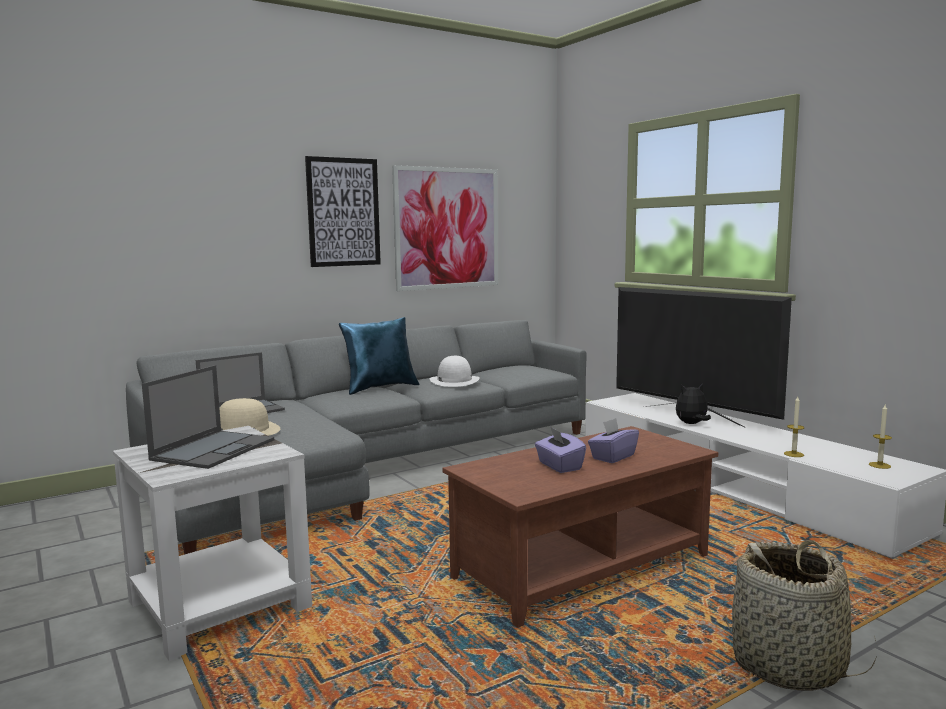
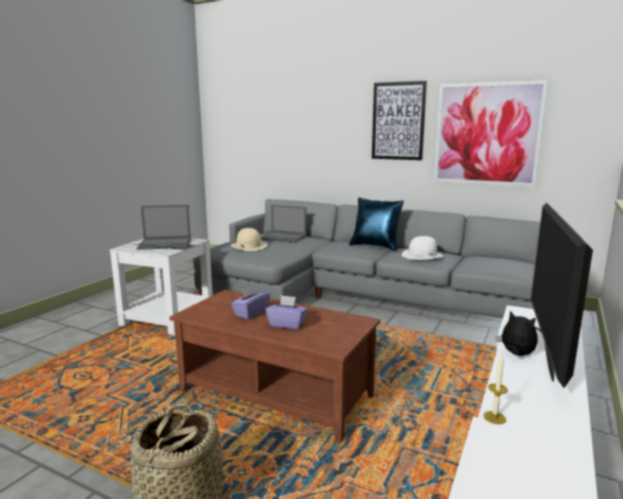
camera: 60 degrees right, 5 degrees up
candle [869,405,892,469] -> none

